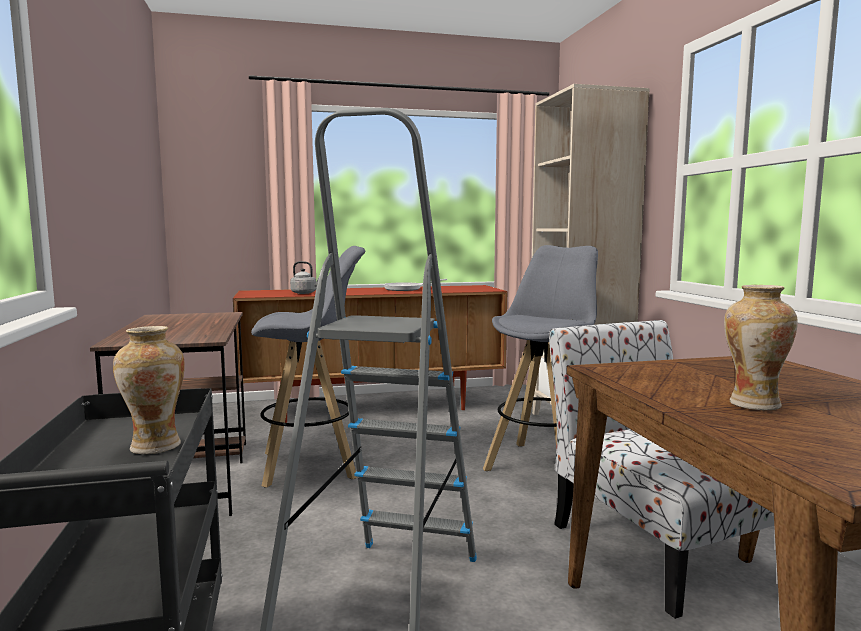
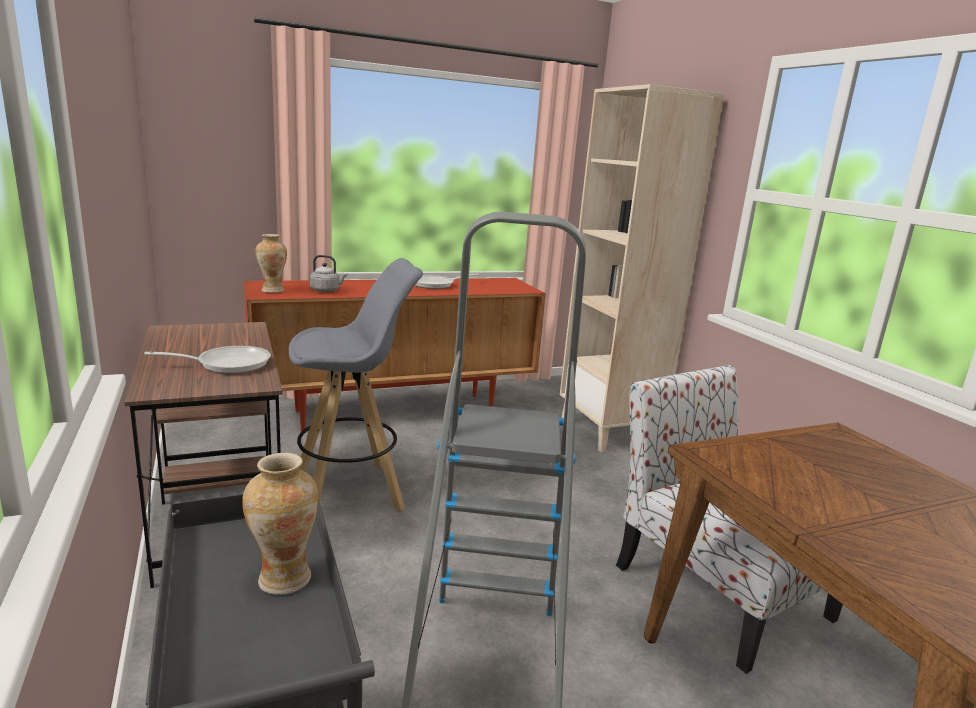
camera: 10 degrees left, 10 degrees up
grey stool [483,245,598,471] -> none
vase [724,285,798,410] -> vase moved to [255,234,287,293]
none -> frying pan [144,346,271,374]

